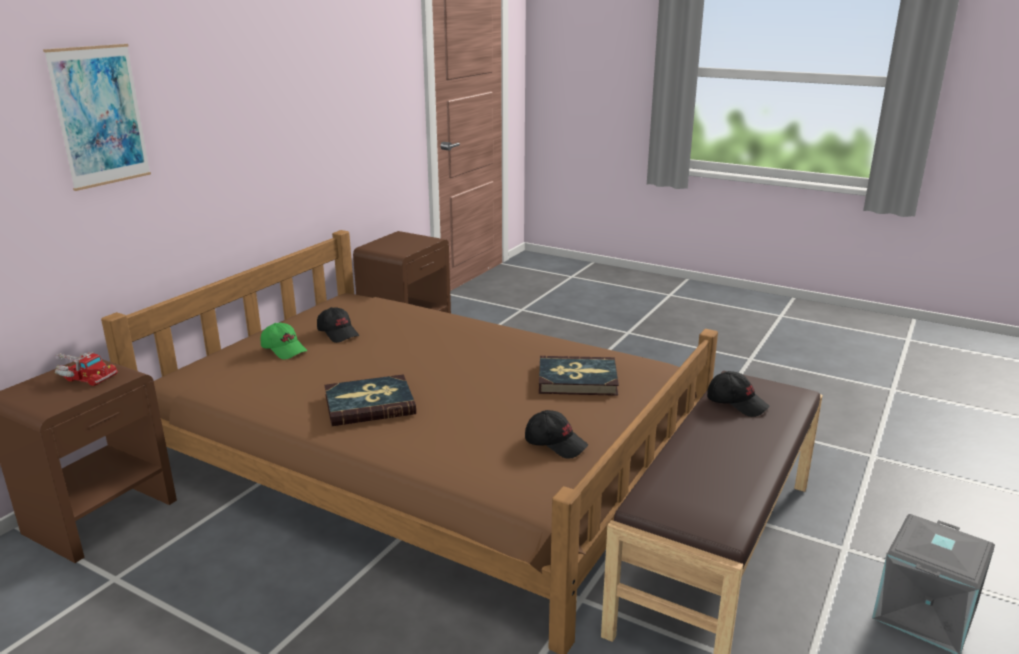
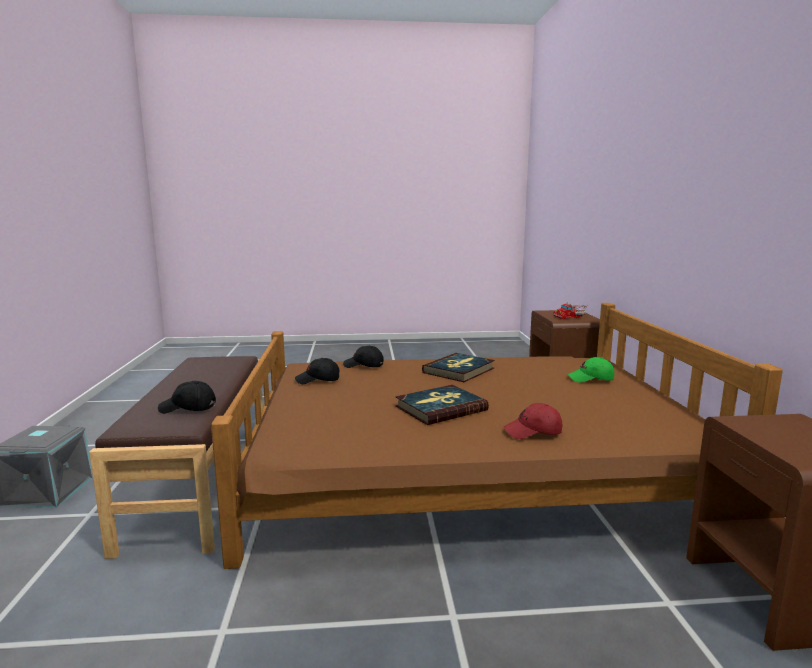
camera: 145 degrees right, 10 degrees down
picture [43,44,151,191] -> none
black cap [317,307,359,343] -> black cap moved to [343,346,384,368]
book [539,356,619,396] -> book moved to [396,385,489,425]
none -> red cap [504,403,563,439]

